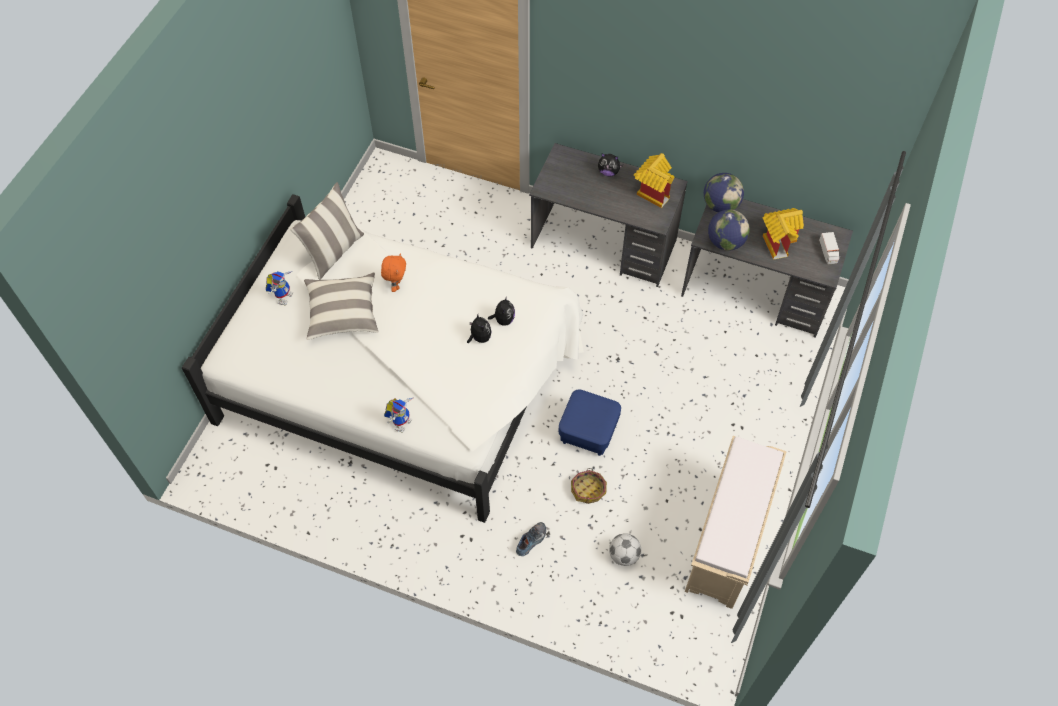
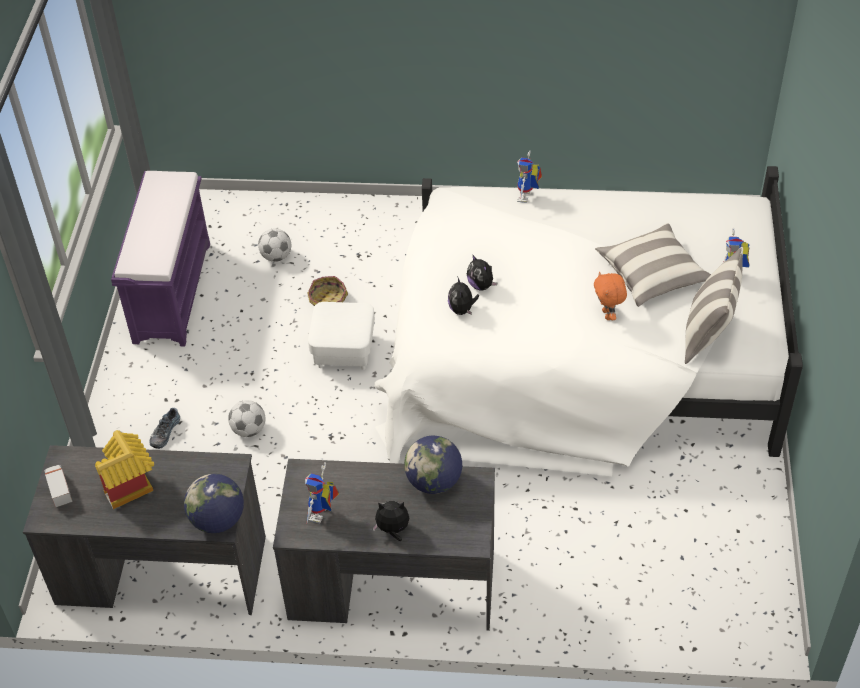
camera: 165 degrees right, 10 degrees down
shoe [516,522,546,556] -> shoe moved to [149,408,180,449]
blue ottoman [559,390,621,456] -> white ottoman [308,302,375,370]
toy house [634,153,674,208] -> toy robot [305,462,339,525]
beige bench [685,436,787,609] -> purple bench [111,171,210,346]
globe [708,209,750,251] -> globe moved to [404,436,462,494]
none -> football [228,400,265,437]

